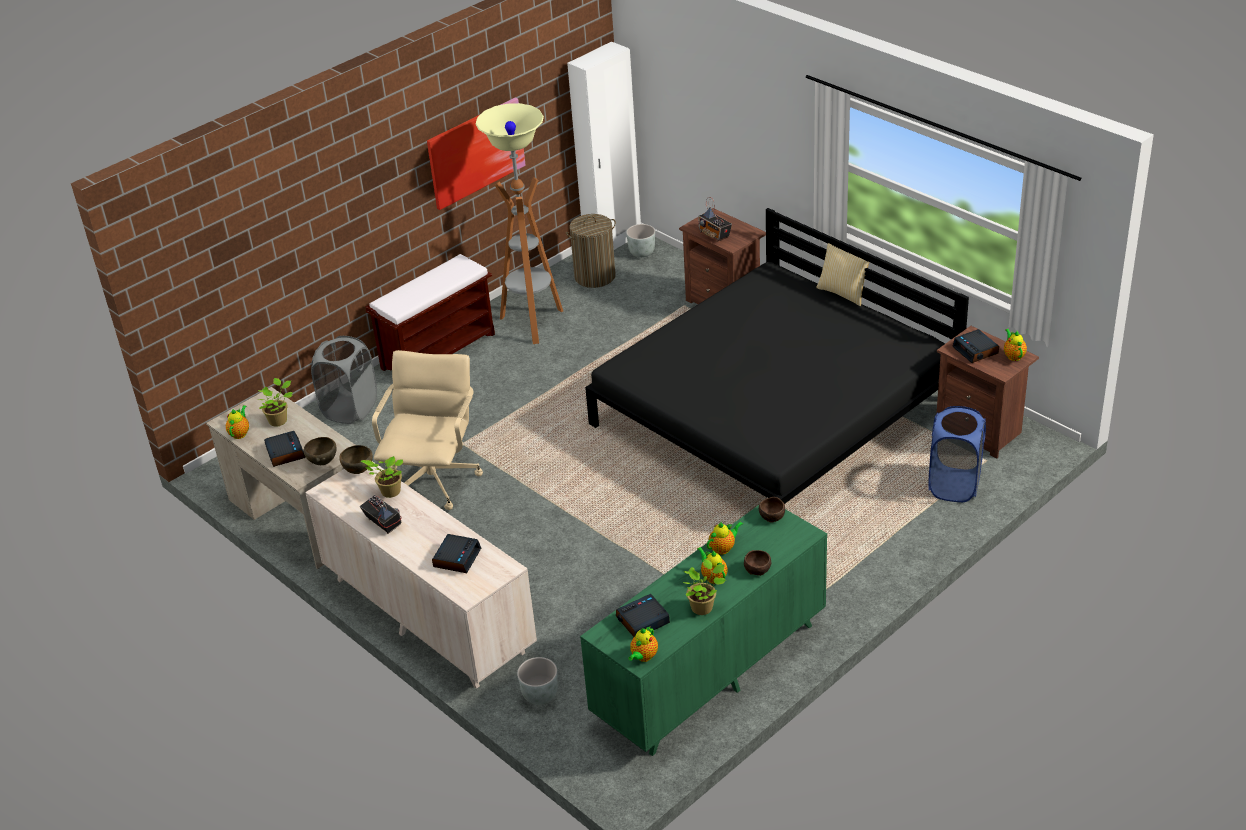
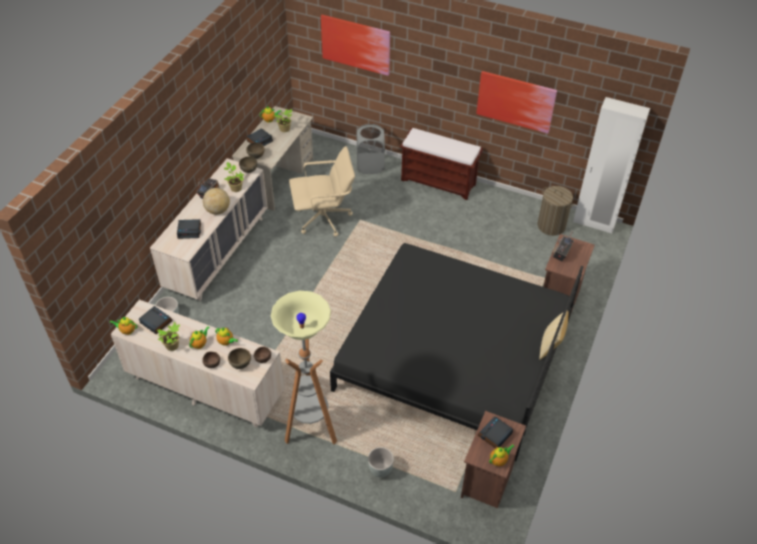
camera: 65 degrees right, 10 degrees up
floor lamp [475,103,563,344] -> floor lamp moved to [271,291,337,445]
green dresser [580,505,827,756] -> beige dresser [111,300,284,427]
grey planter [626,224,655,258] -> grey planter moved to [368,447,394,478]
blue laundry basket [928,406,986,502] -> none
none -> globe [203,188,230,215]
none -> brown bowl [228,348,251,369]
none -> picture [321,15,390,76]

